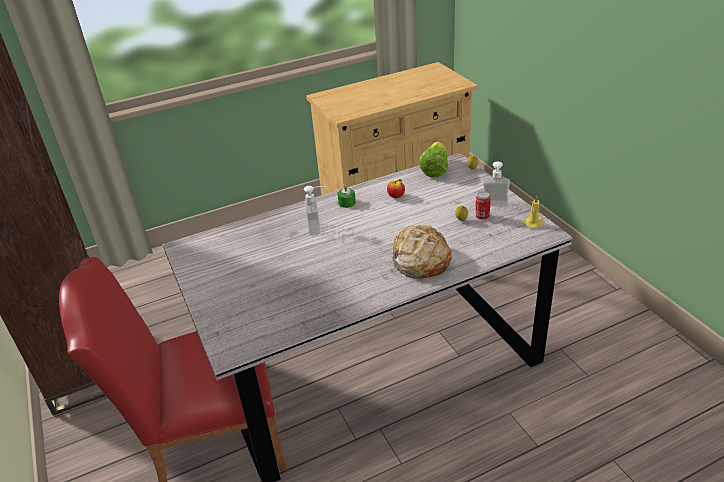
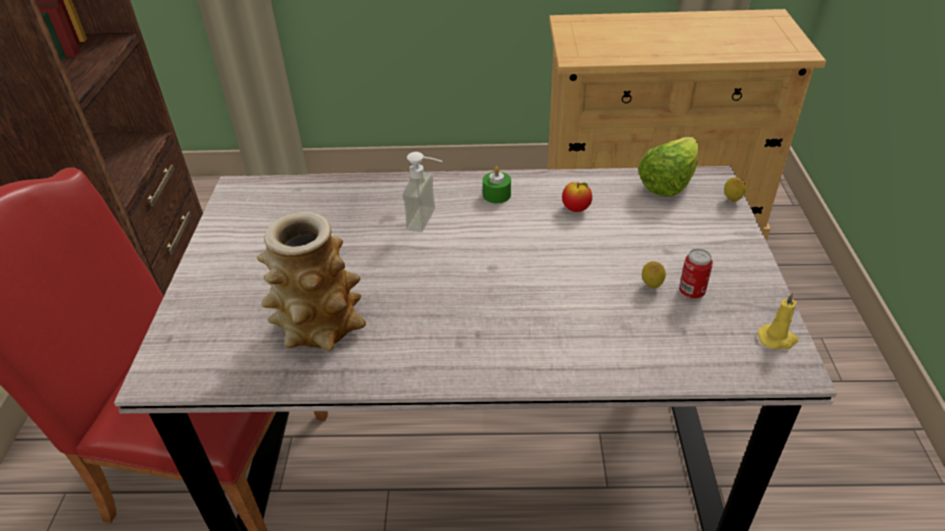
camera: 25 degrees right, 5 degrees up
bread [391,225,452,279] -> none
soap dispenser [483,162,510,207] -> none
none -> vase [256,212,366,351]

